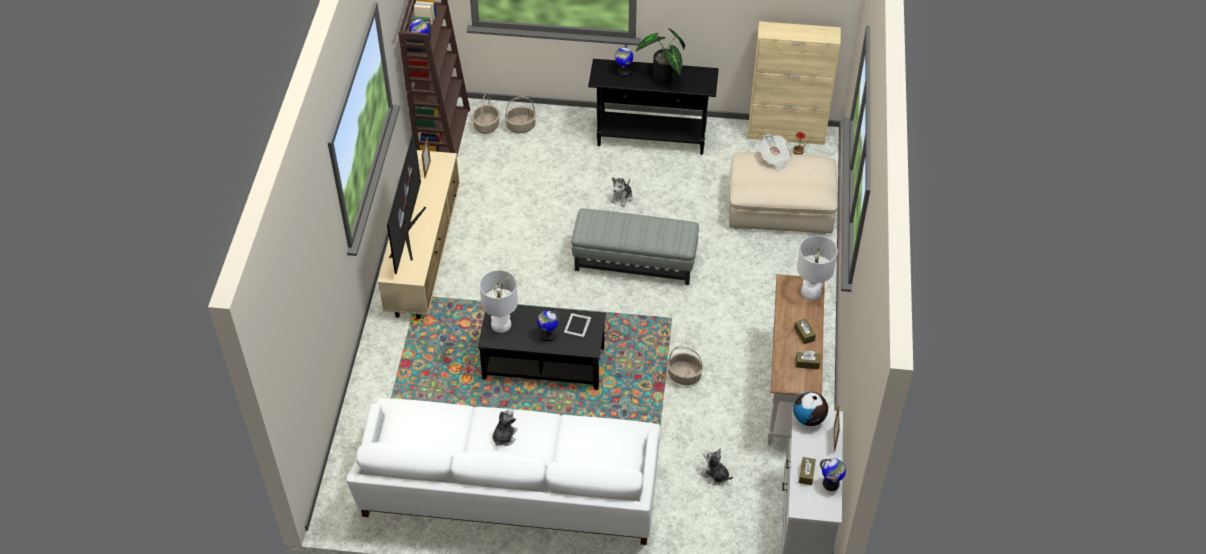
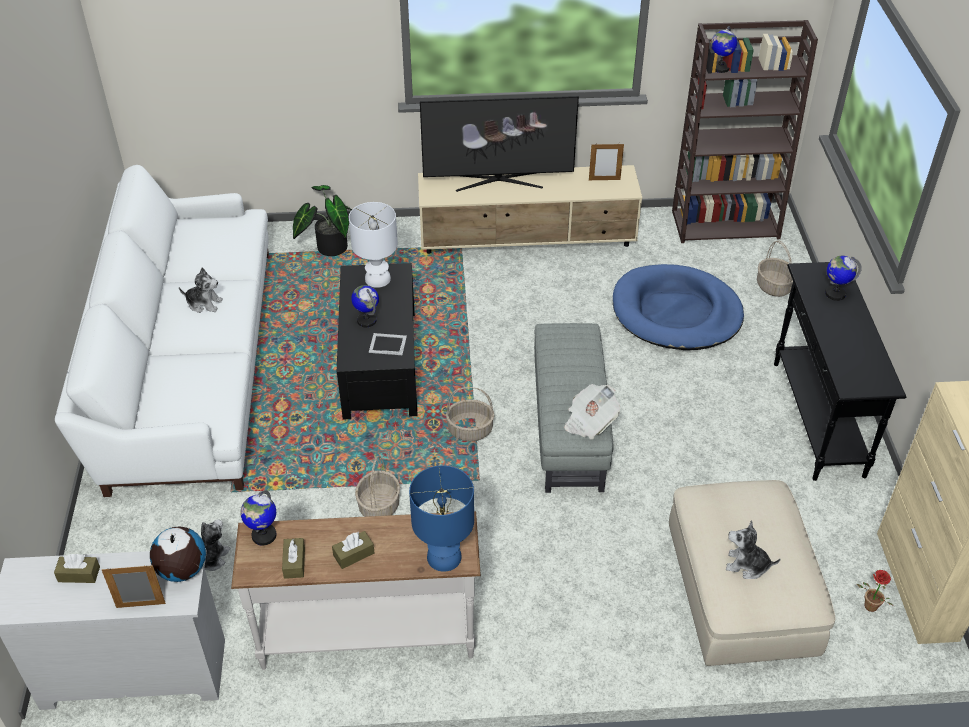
camera: 80 degrees right, 5 degrees down
basket [472,93,500,134] -> basket moved to [446,387,495,441]
plush toy [611,177,632,207] -> plush toy moved to [726,520,781,579]
potted plant [636,28,685,82] -> potted plant moved to [293,185,352,256]
newspaper [760,134,793,171] -> newspaper moved to [564,384,620,440]
white table lamp [797,235,838,300] -> blue table lamp [409,465,474,572]
globe [820,458,846,491] -> globe moved to [240,490,276,546]
none -> blue dog bed [613,264,744,350]

